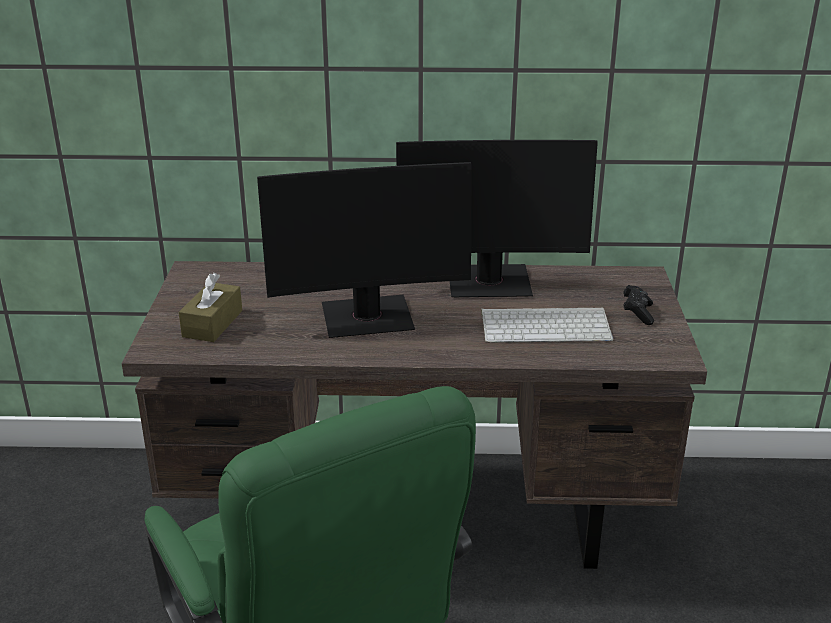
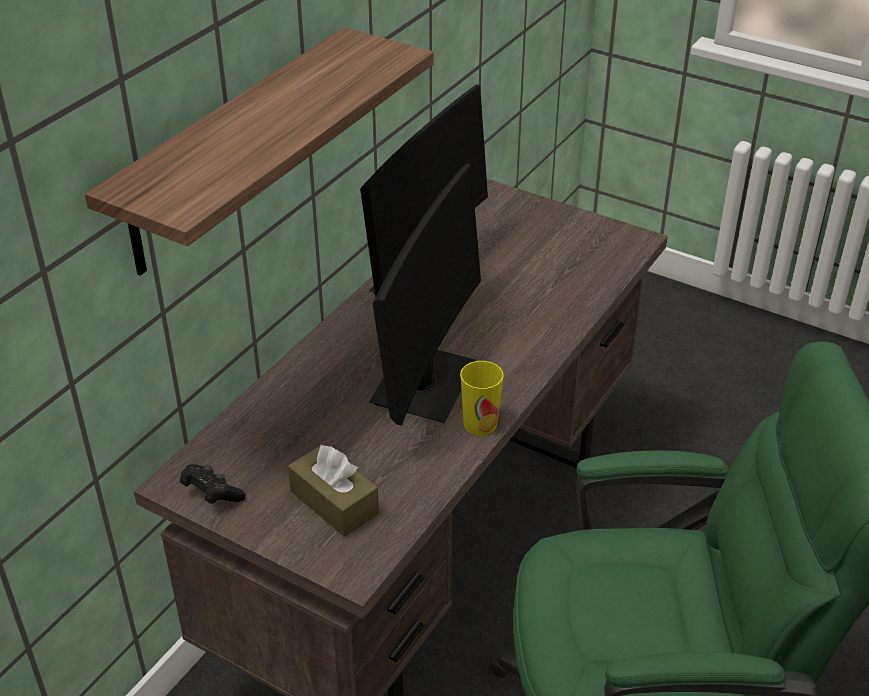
camera: 60 degrees left, 10 degrees up
keyboard [481,308,613,343] -> none
black game controller [623,285,654,325] -> black game controller moved to [180,464,246,504]
none -> shelf [85,27,434,276]
none -> cup [460,361,504,435]

